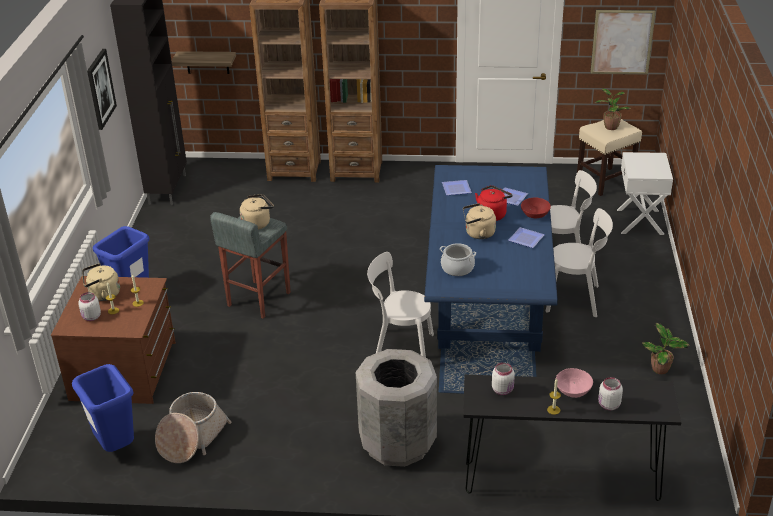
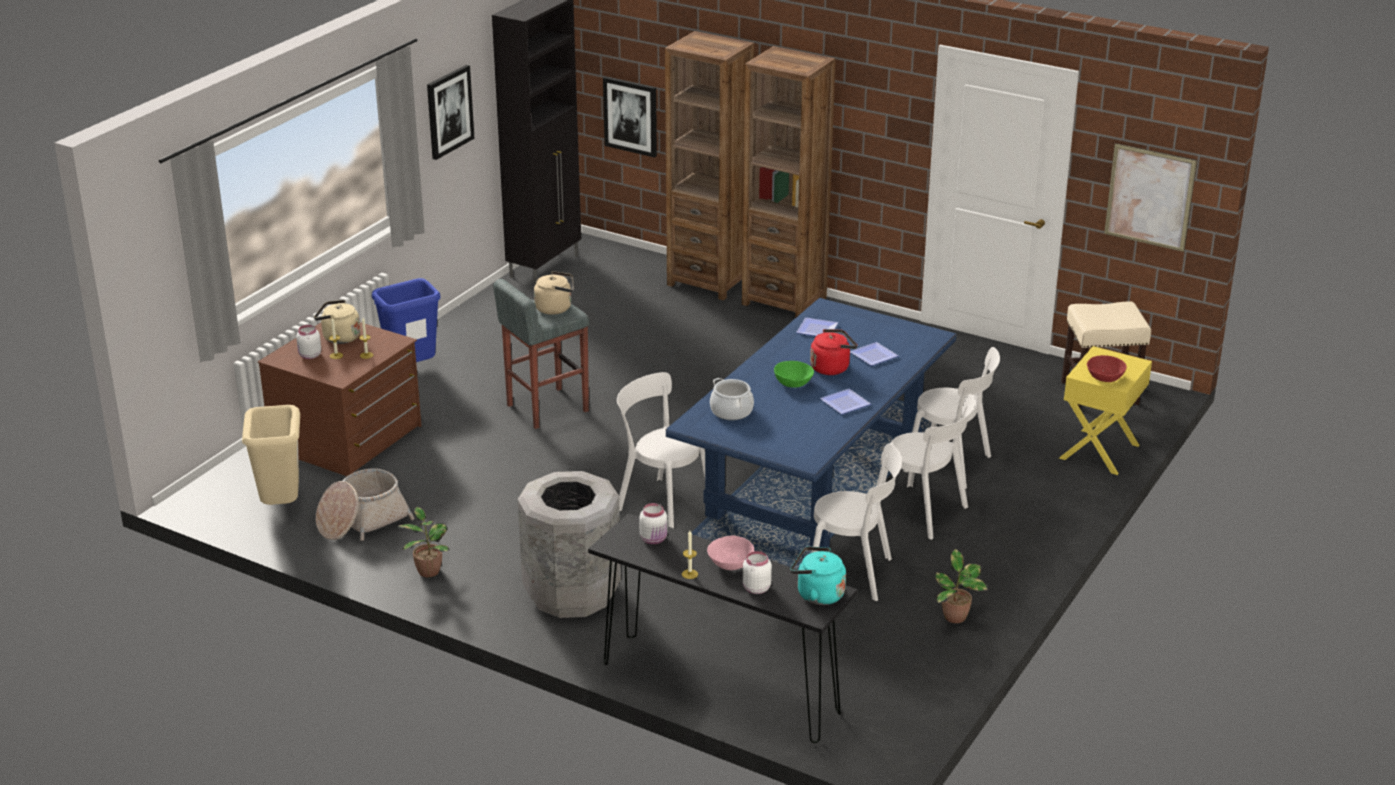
camera: 25 degrees right, 5 degrees down
blue trash can [72,364,134,452] -> beige trash can [242,405,300,505]
shelf [172,51,236,74] -> picture [603,77,657,158]
beige kettle [463,203,496,239] -> green bowl [774,361,814,388]
red bowl [521,198,551,218] -> red bowl moved to [1087,355,1127,382]
potted plant [595,89,631,130] -> potted plant moved to [398,507,450,577]
white nightstand [617,152,673,235] -> yellow nightstand [1059,346,1152,475]
none -> turquoise kettle [790,546,846,605]
none -> white chair [812,443,902,601]

